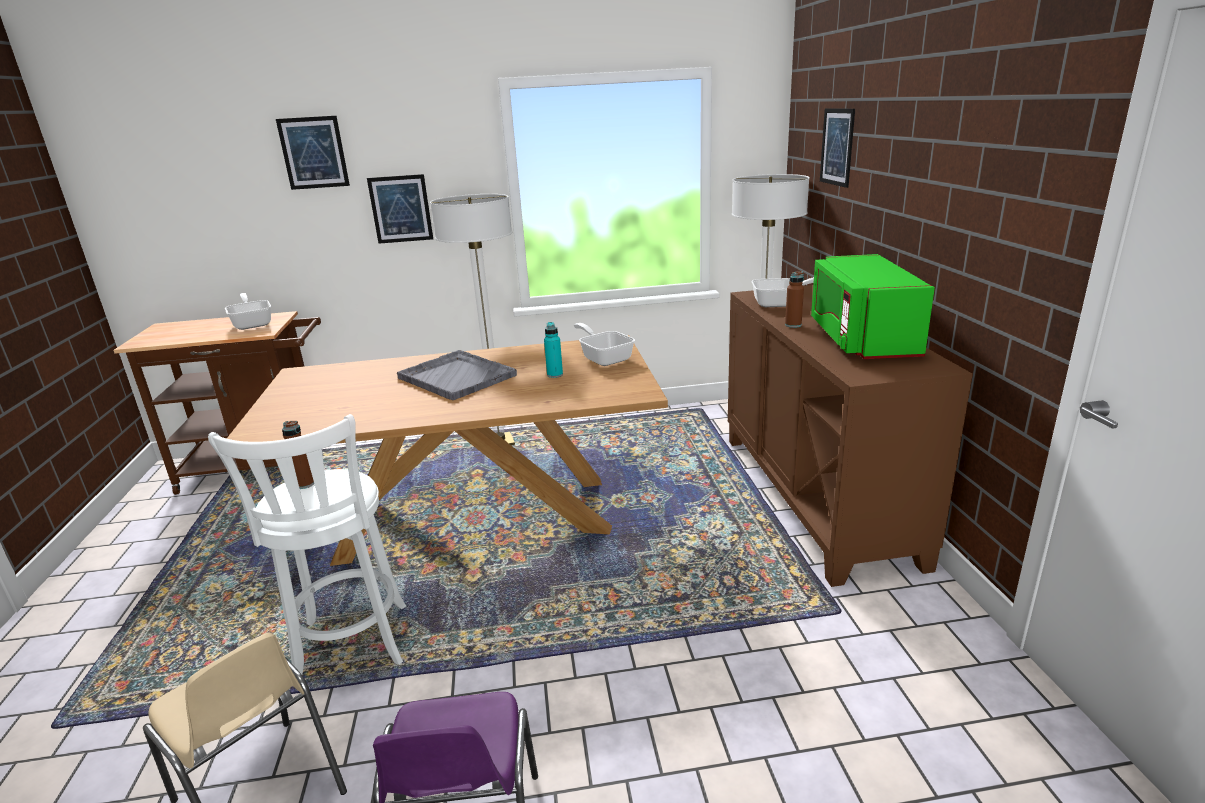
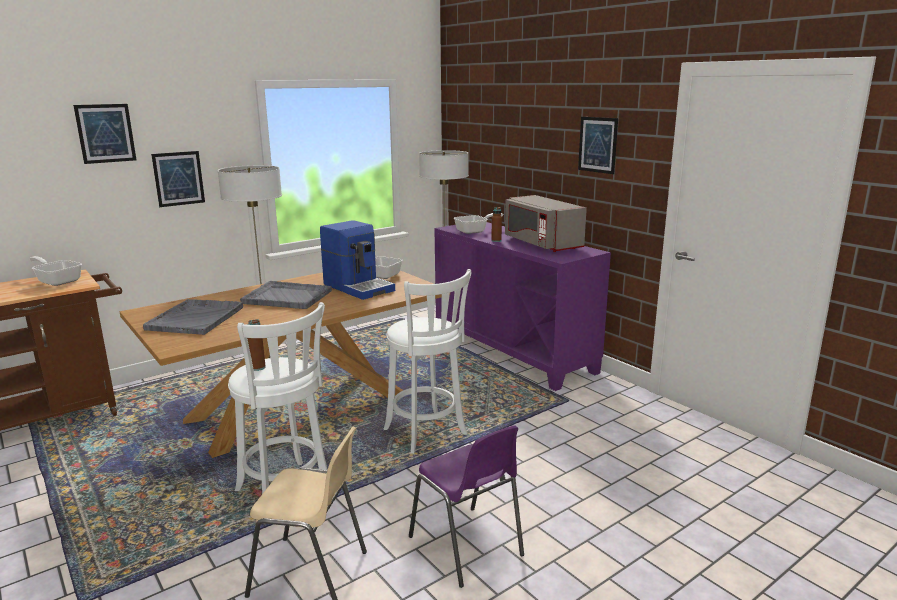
camera: 30 degrees left, 5 degrees down
turquoise bottle [544,322,563,378] -> coffee machine [320,220,395,300]
brown cabinet [728,285,973,587] -> purple cabinet [434,222,611,391]
green microwave [811,254,935,359] -> grey microwave [505,195,587,252]
picture [820,108,855,188] -> picture moved to [578,117,618,174]
none -> grey tray [143,299,243,335]
none -> white stool [383,269,471,454]

